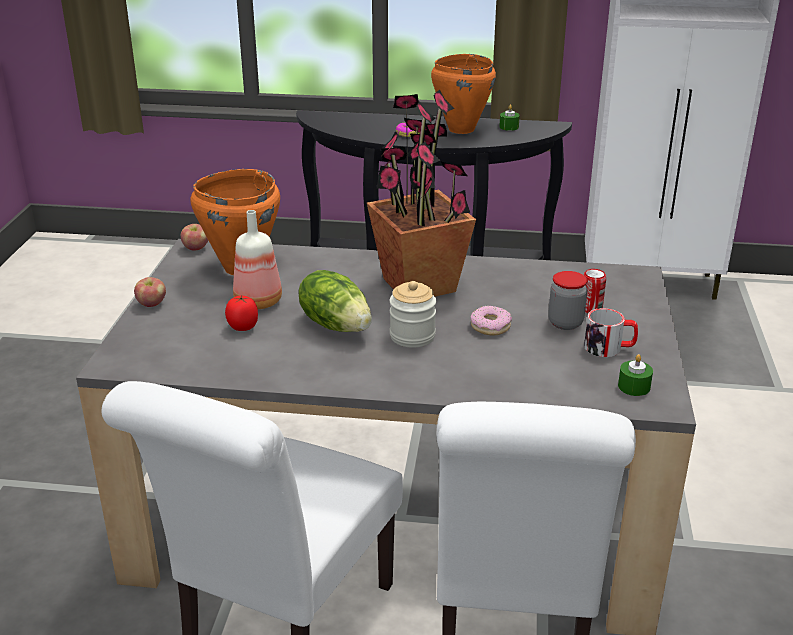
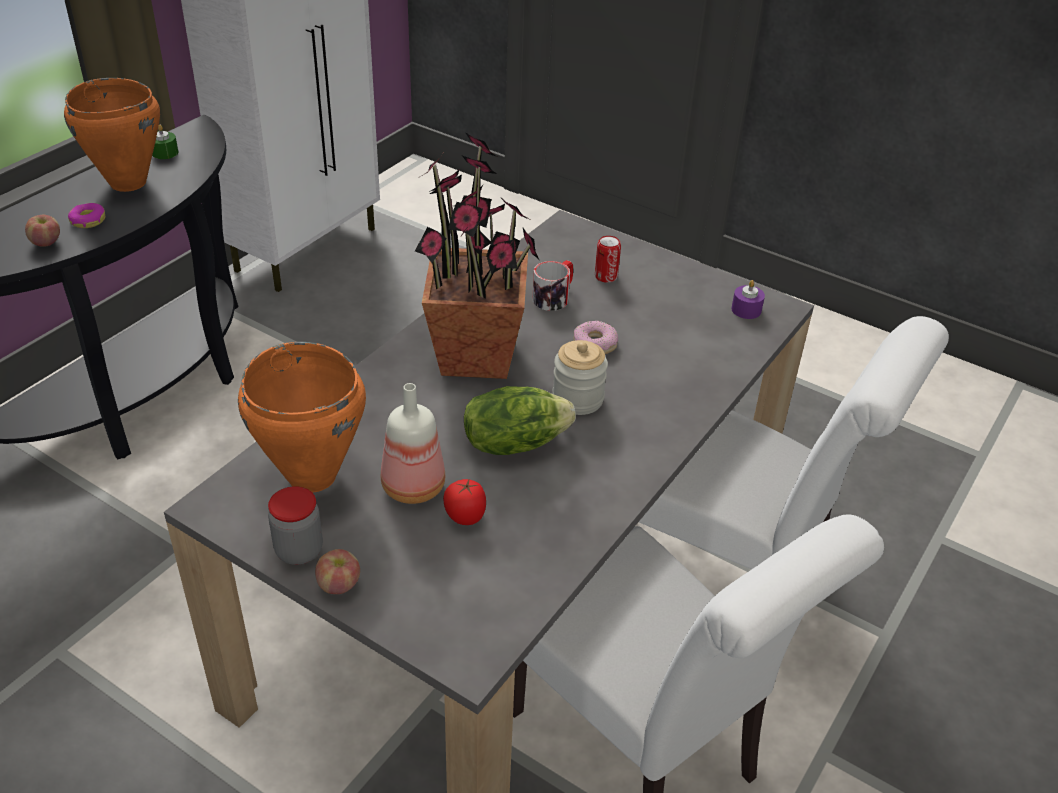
camera: 65 degrees left, 10 degrees up
apple [181,224,208,251] -> apple moved to [25,215,60,247]
jar [548,271,588,330] -> jar moved to [268,486,323,565]
mug [584,308,638,357] -> mug moved to [533,260,573,311]
green candle [618,354,653,396] -> purple candle [732,280,765,319]

